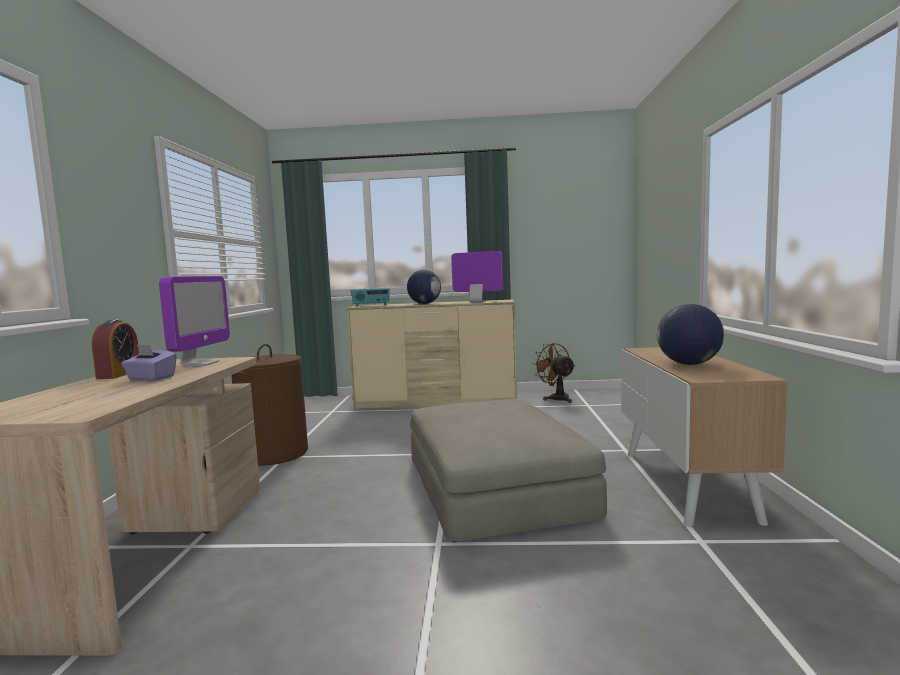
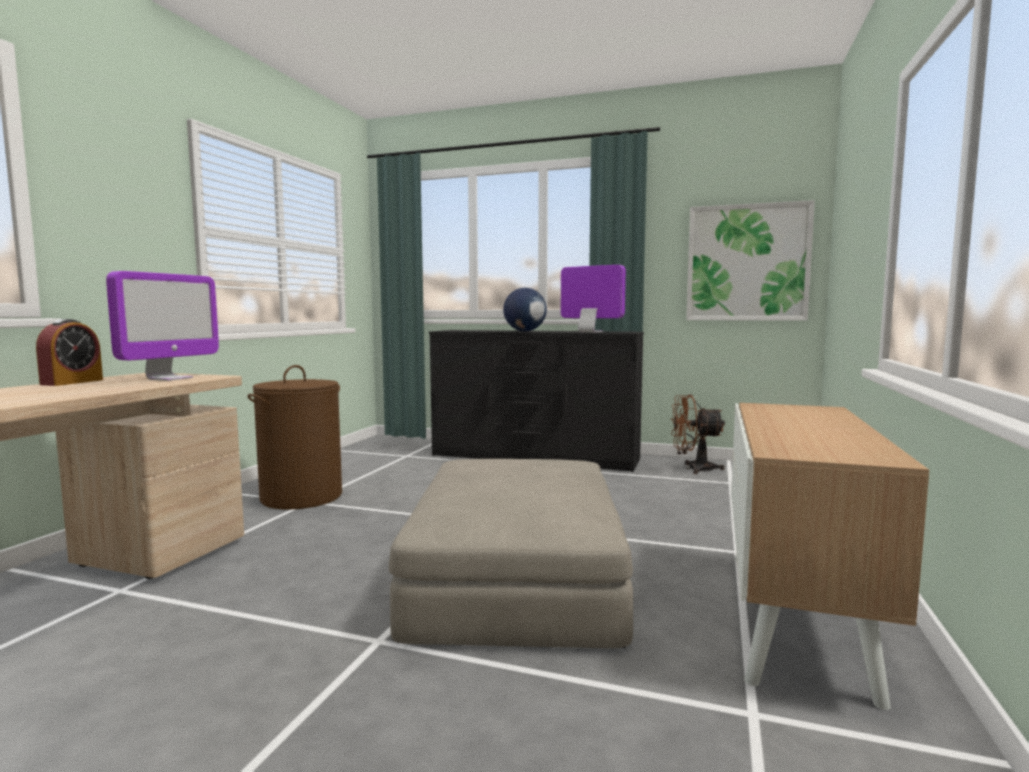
camera: 15 degrees right, 0 degrees up
purple tissue box [121,344,177,381] -> none
beige dresser [346,300,517,409] -> black dresser [429,330,644,472]
radio [351,288,390,307] -> none
brown fan [532,343,575,403] -> brown fan turned 75 degrees counterclockwise [671,395,725,474]
globe [657,304,724,365] -> none
none -> picture [686,200,815,321]

